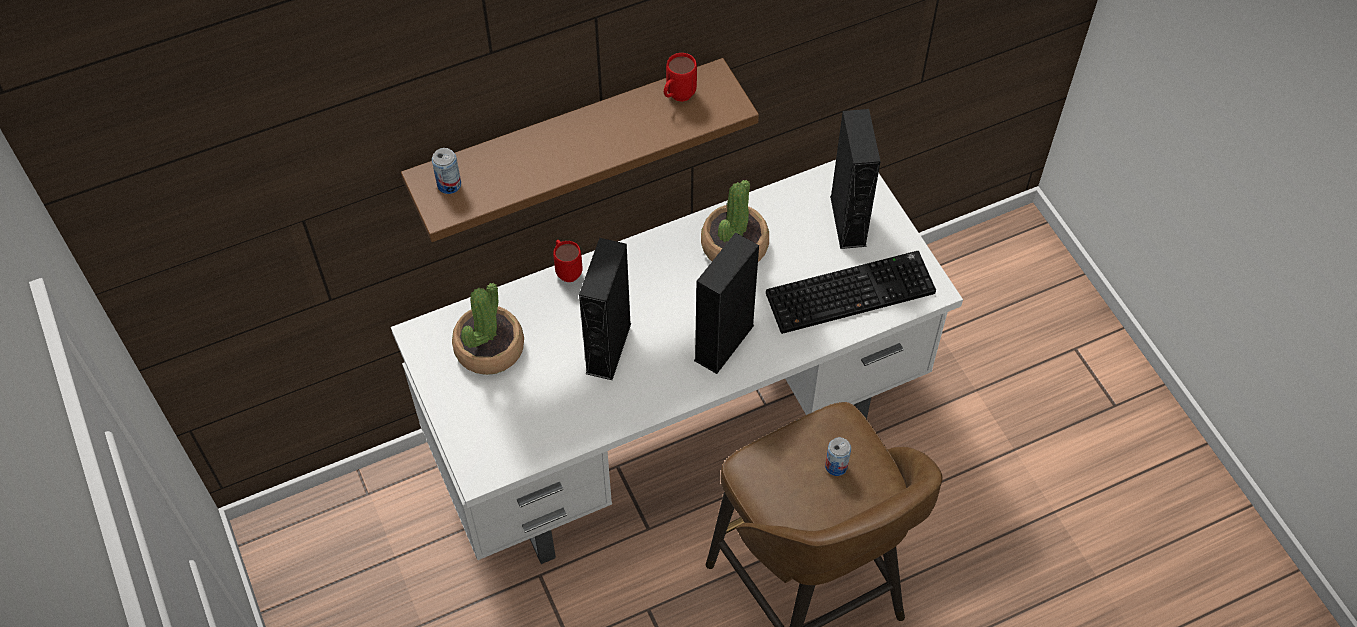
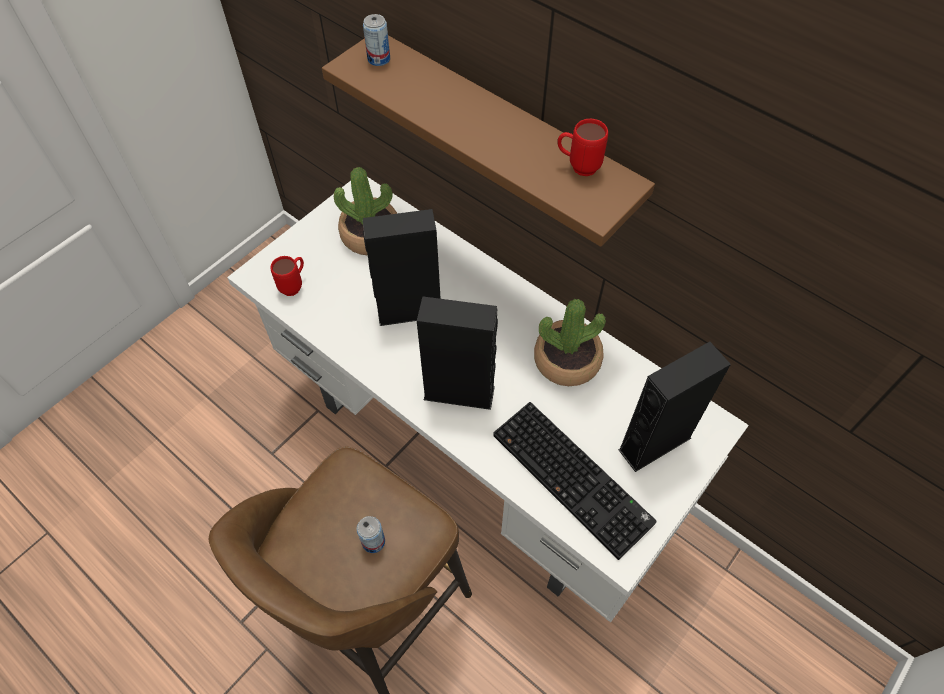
camera: 65 degrees right, 0 degrees up
red mug [553,240,583,282] -> red mug moved to [271,256,304,296]

